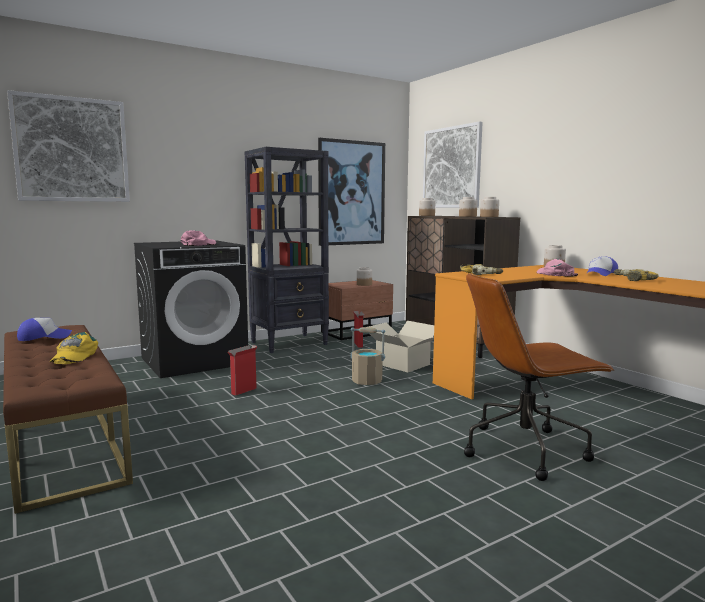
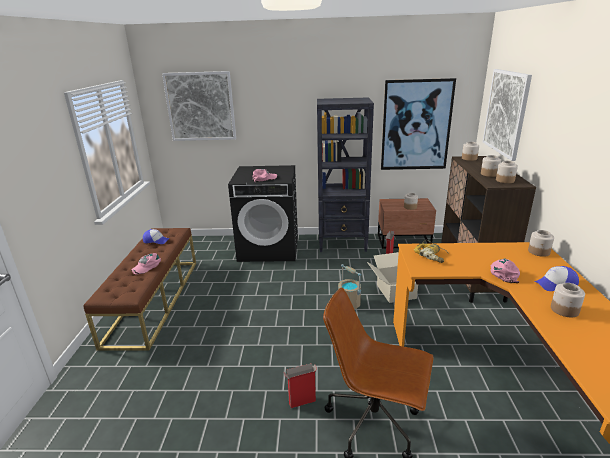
camera: 35 degrees right, 15 degrees up
yellow cap [50,332,98,364] -> pink cap [131,253,161,275]
cardboard box [227,345,257,396] -> cardboard box moved to [284,363,317,408]
power drill [613,269,659,281] -> jar [551,283,585,318]

